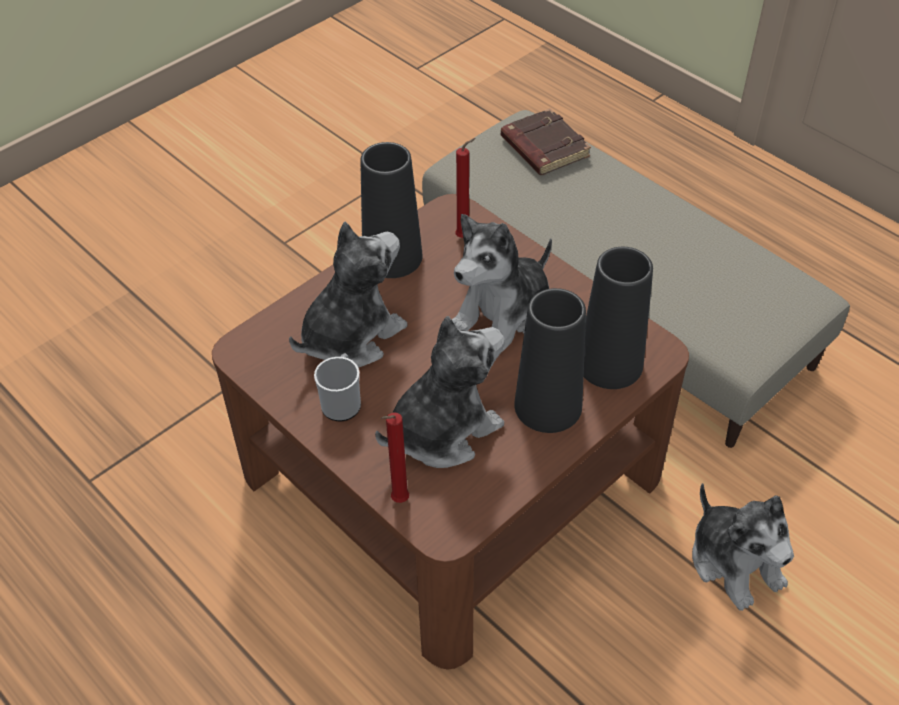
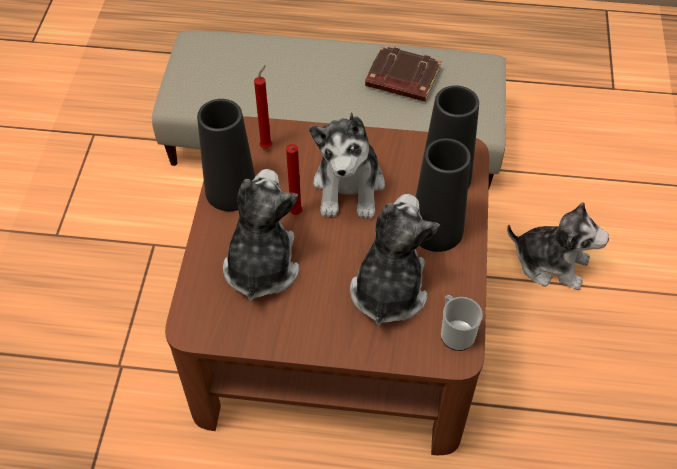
camera: 40 degrees left, 5 degrees up
mug [314,354,361,421] -> mug moved to [441,295,483,351]
red candle [381,412,409,503] -> red candle moved to [286,144,303,215]
brown book [501,108,591,175] -> brown book moved to [365,45,442,102]

